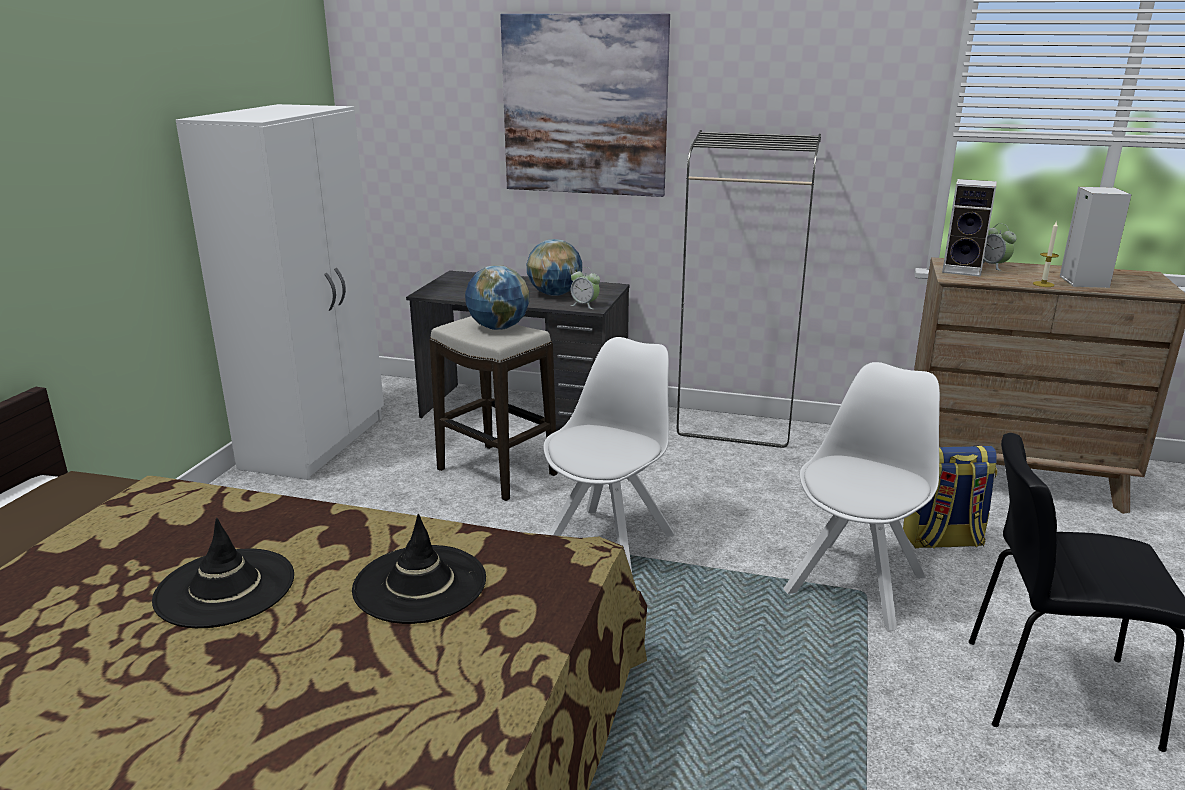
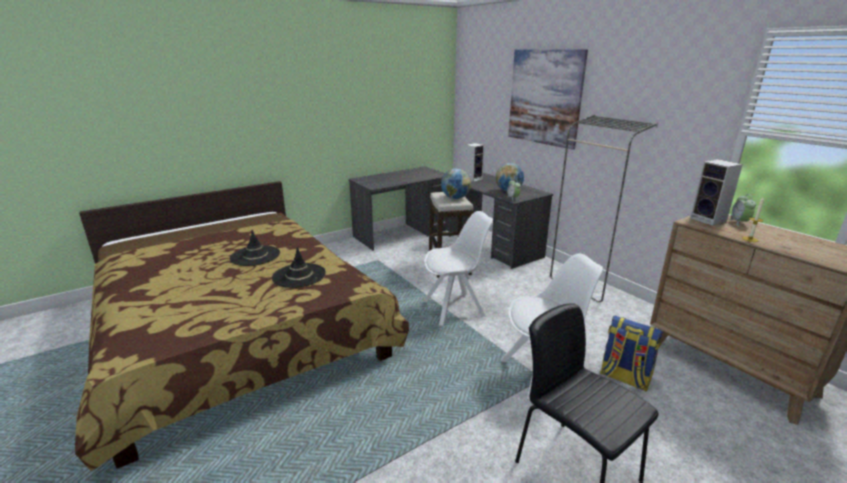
camera: 40 degrees right, 0 degrees up
white wardrobe [176,104,384,480] -> grey desk [349,167,449,251]
speaker [1060,187,1132,288] -> speaker moved to [464,143,484,182]

